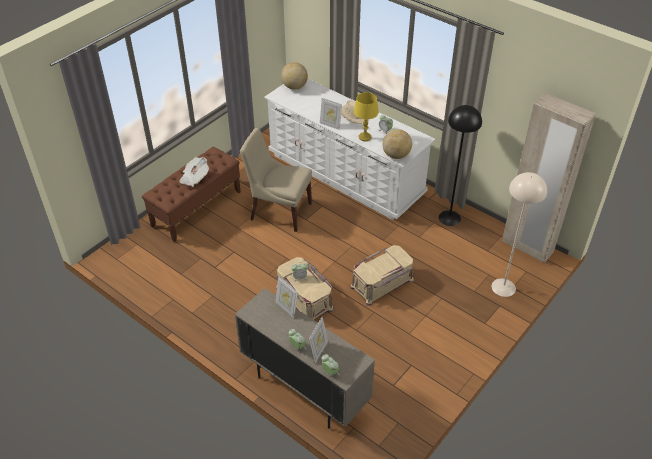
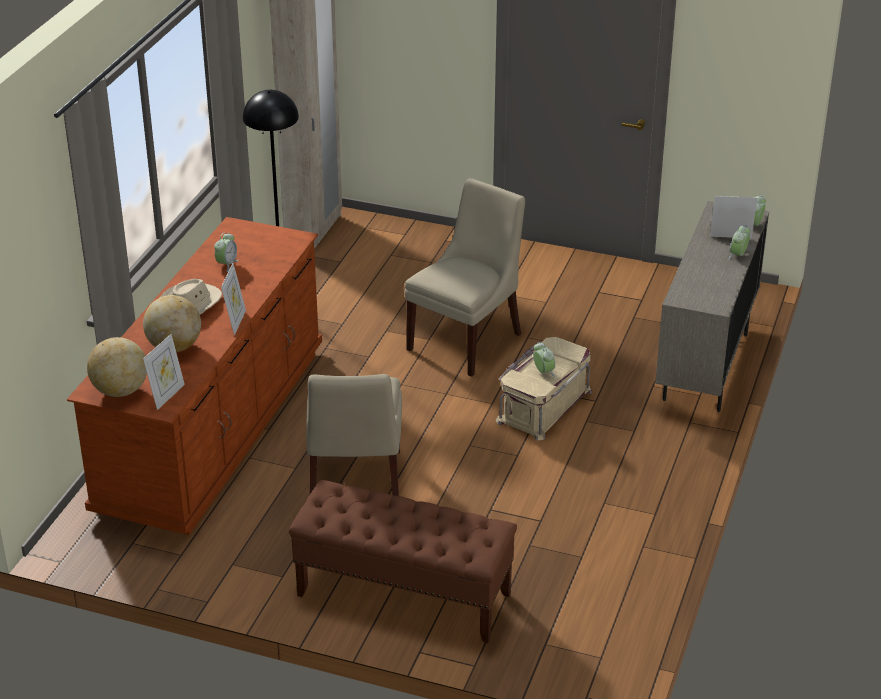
camera: 110 degrees left, 10 degrees down
newspaper [179,157,209,187] -> none
white dresser [264,79,435,220] -> brown dresser [67,217,322,535]
picture frame [275,276,298,318] -> picture frame moved to [143,334,185,410]
beige storage box [350,245,414,306] -> beige chair [405,178,525,377]
yellow table lamp [354,92,379,141] -> none
globe [382,129,412,159] -> globe moved to [143,295,201,352]
beige floor lamp [492,172,547,297] -> none

